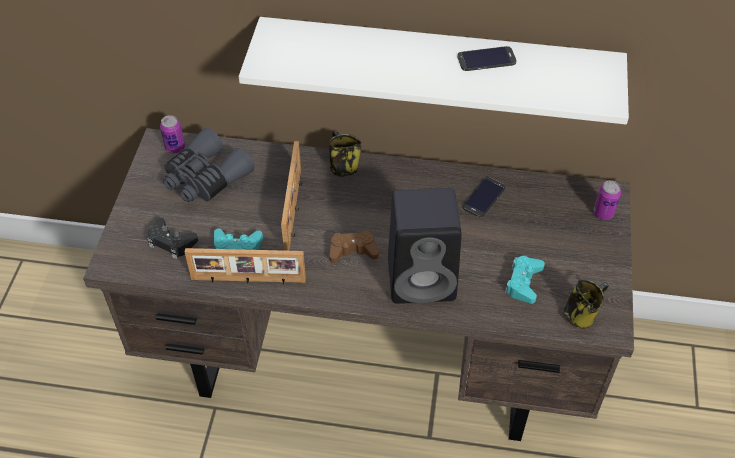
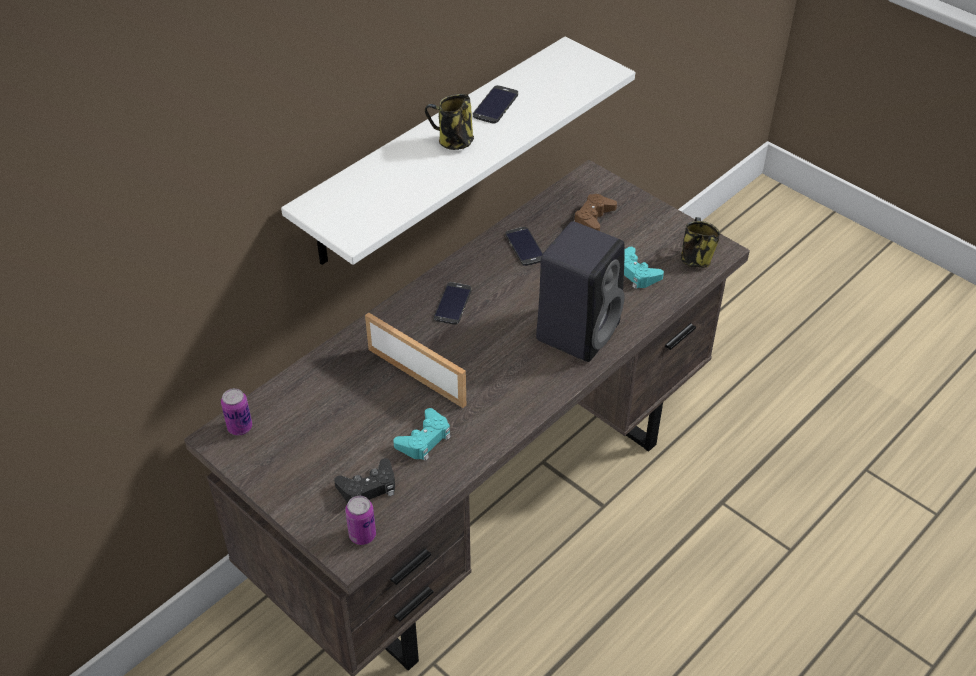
camera: 55 degrees left, 5 degrees down
grey binoculars [163,128,255,202] -> none
picture frame [185,248,306,284] -> none
mug [329,131,361,177] -> mug moved to [425,94,474,150]
brown game controller [329,230,379,263] -> brown game controller moved to [574,194,617,231]
can [593,181,621,220] -> can moved to [345,496,376,545]
none -> phone [434,282,472,325]

